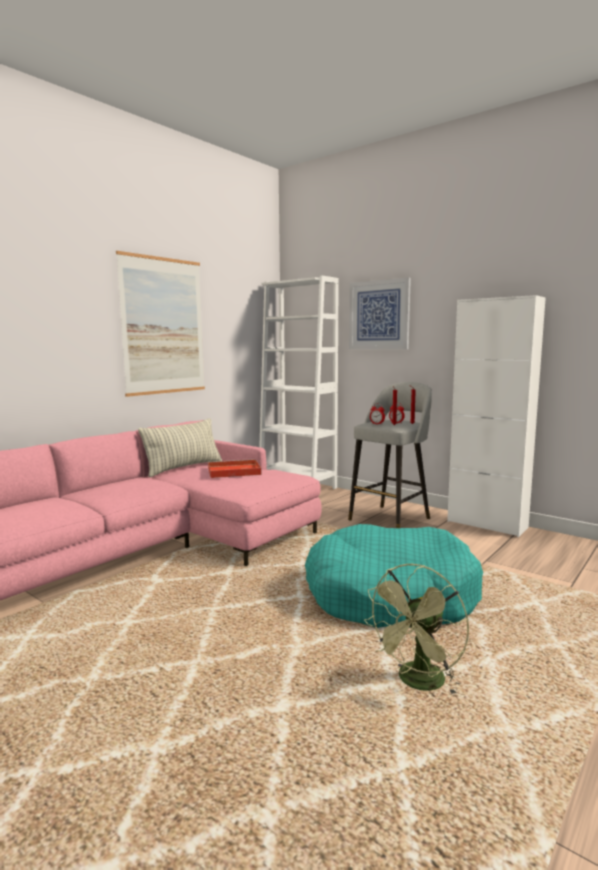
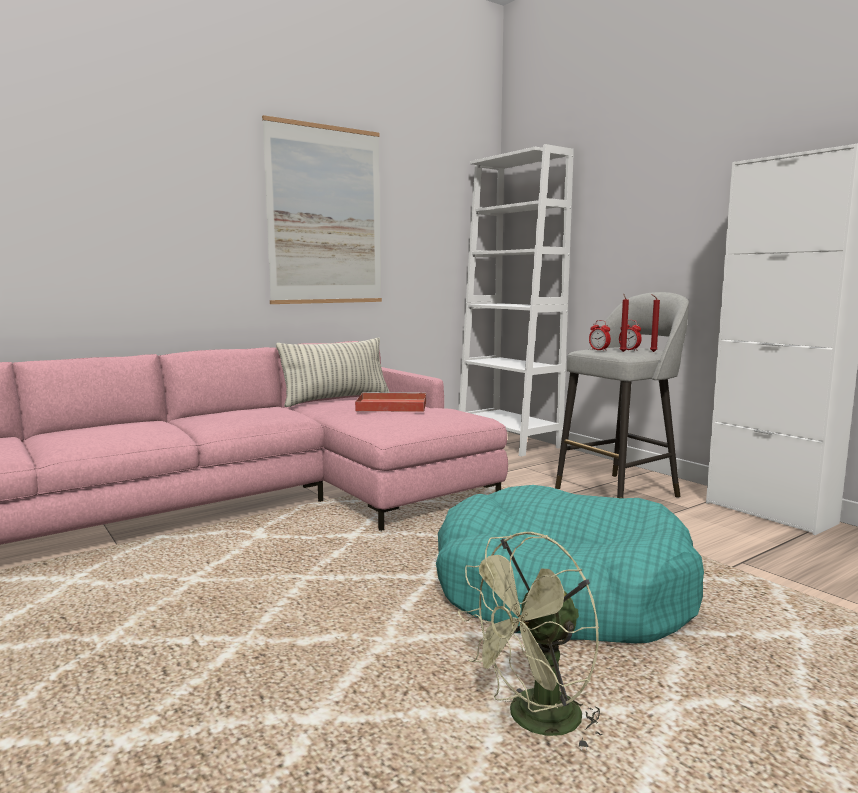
camera: 15 degrees right, 0 degrees up
picture [349,278,411,349] -> none

